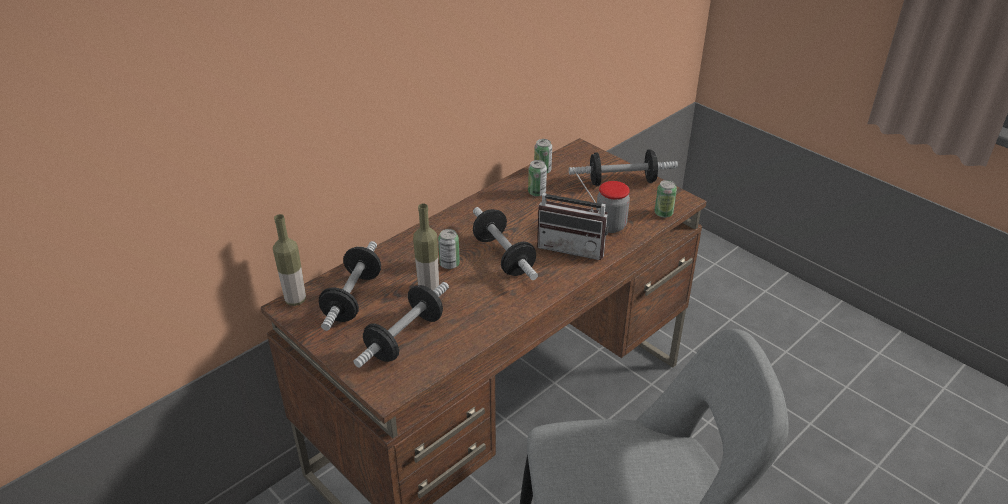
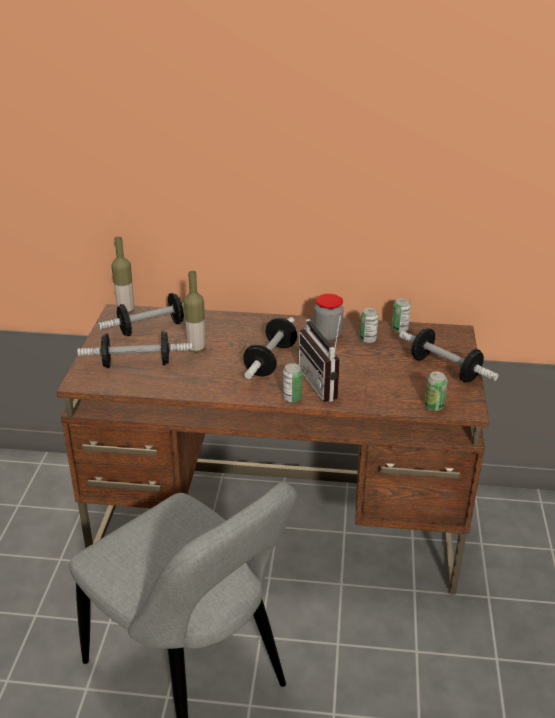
camera: 50 degrees right, 5 degrees down
can [438,229,460,269] -> can moved to [283,363,303,402]
jar [596,181,630,233] -> jar moved to [314,294,344,341]

